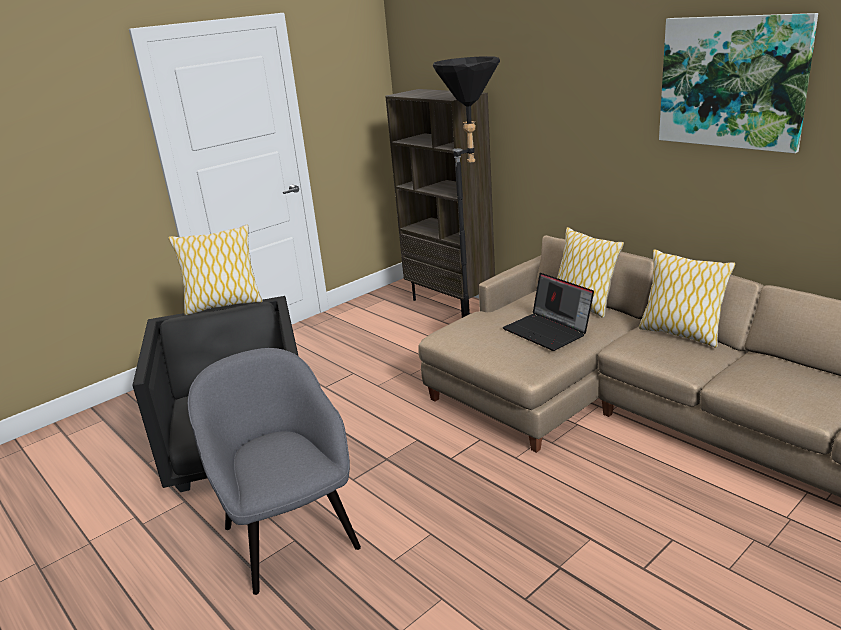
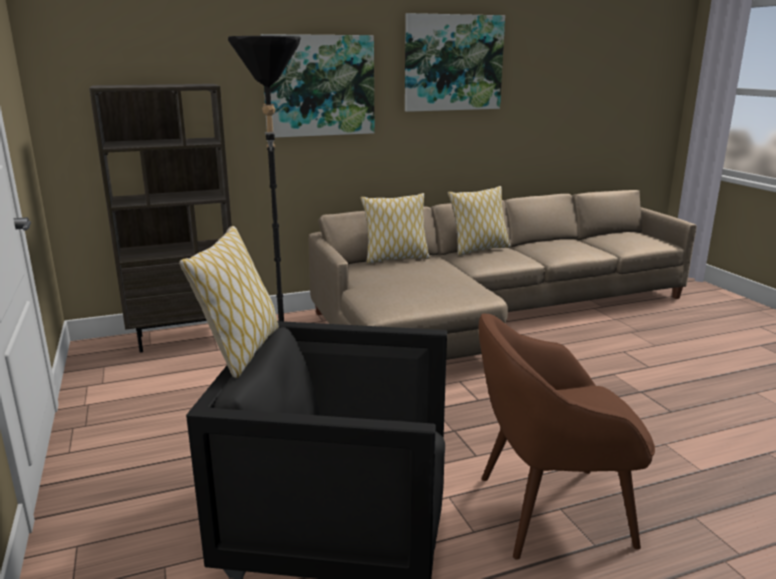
camera: 70 degrees left, 5 degrees down
grey armchair [188,348,361,595] -> brown armchair [479,313,655,560]
laptop [503,273,594,351] -> none
none -> picture [261,34,375,138]

